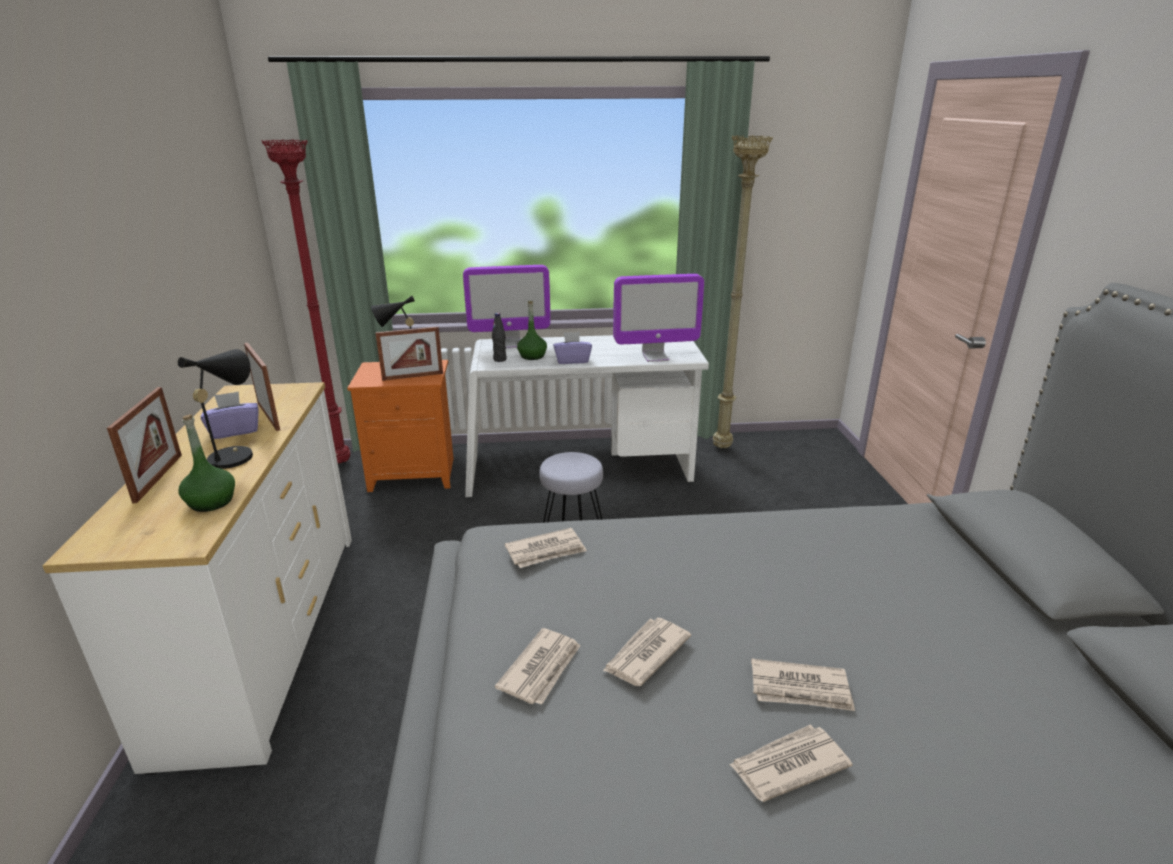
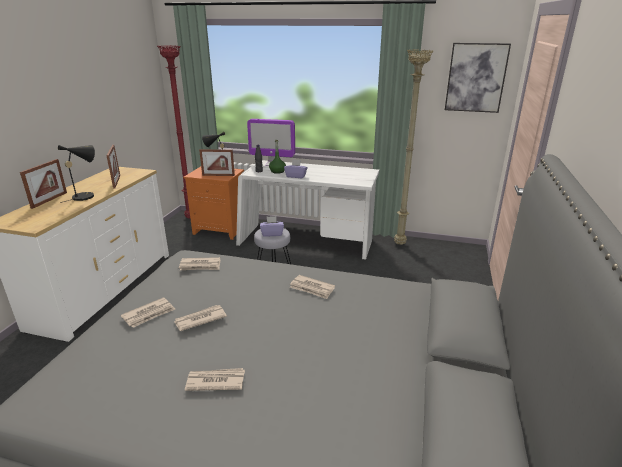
camera: 20 degrees right, 0 degrees up
green bottle [179,414,235,512] -> none
purple tissue box [201,391,259,439] -> purple tissue box moved to [260,216,284,237]
monitor [613,274,704,362] -> none
newspaper [751,659,855,711] -> newspaper moved to [290,275,335,299]
none -> picture [445,43,511,113]

